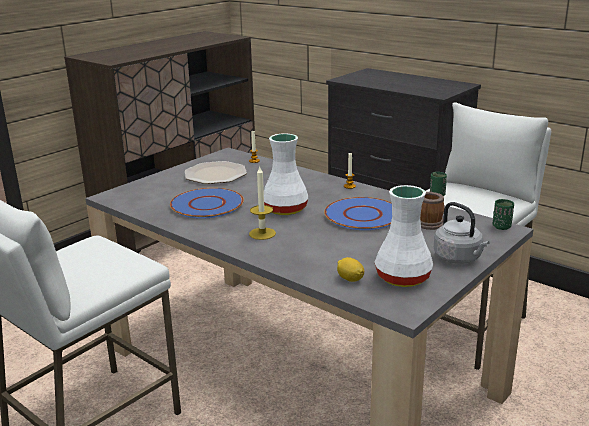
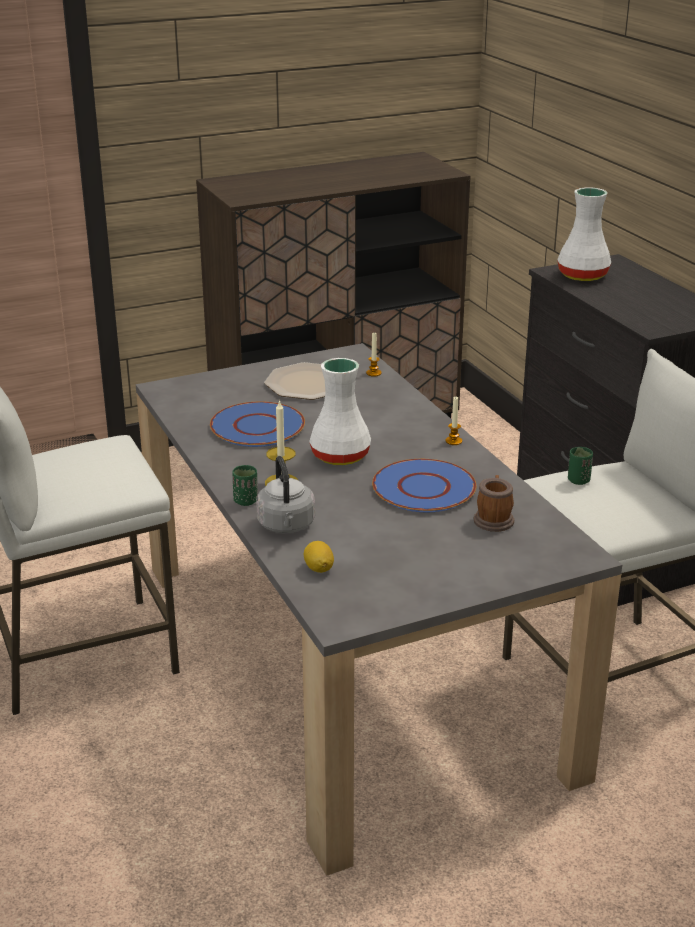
camera: 25 degrees right, 5 degrees up
white vase [375,185,433,287] -> white vase moved to [557,187,611,281]
grey kettle [434,202,489,264] -> grey kettle moved to [256,456,315,533]
green cup [492,199,514,230] -> green cup moved to [232,465,258,506]

